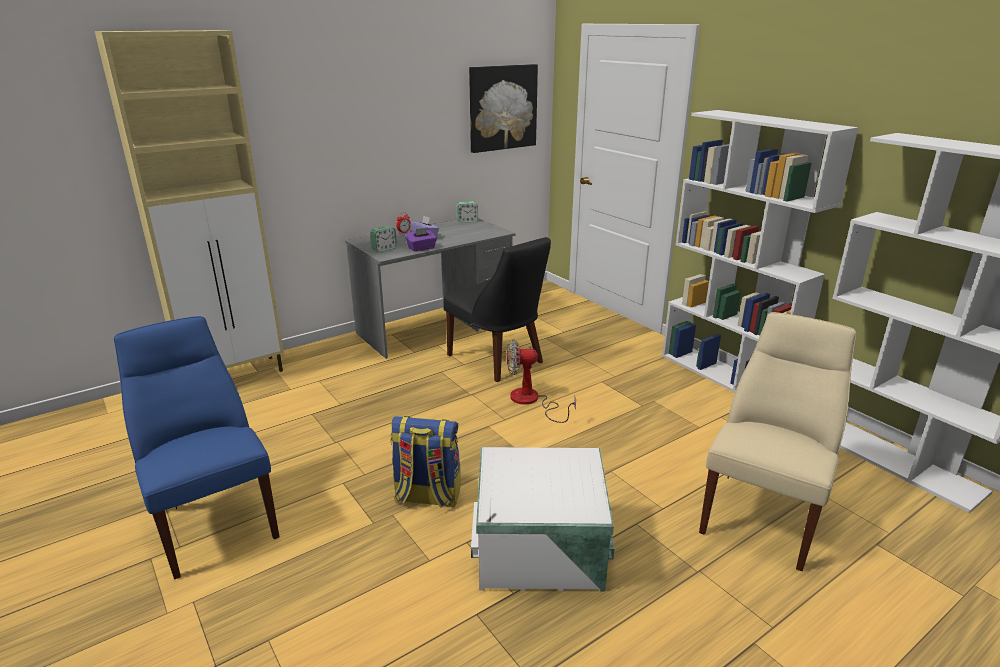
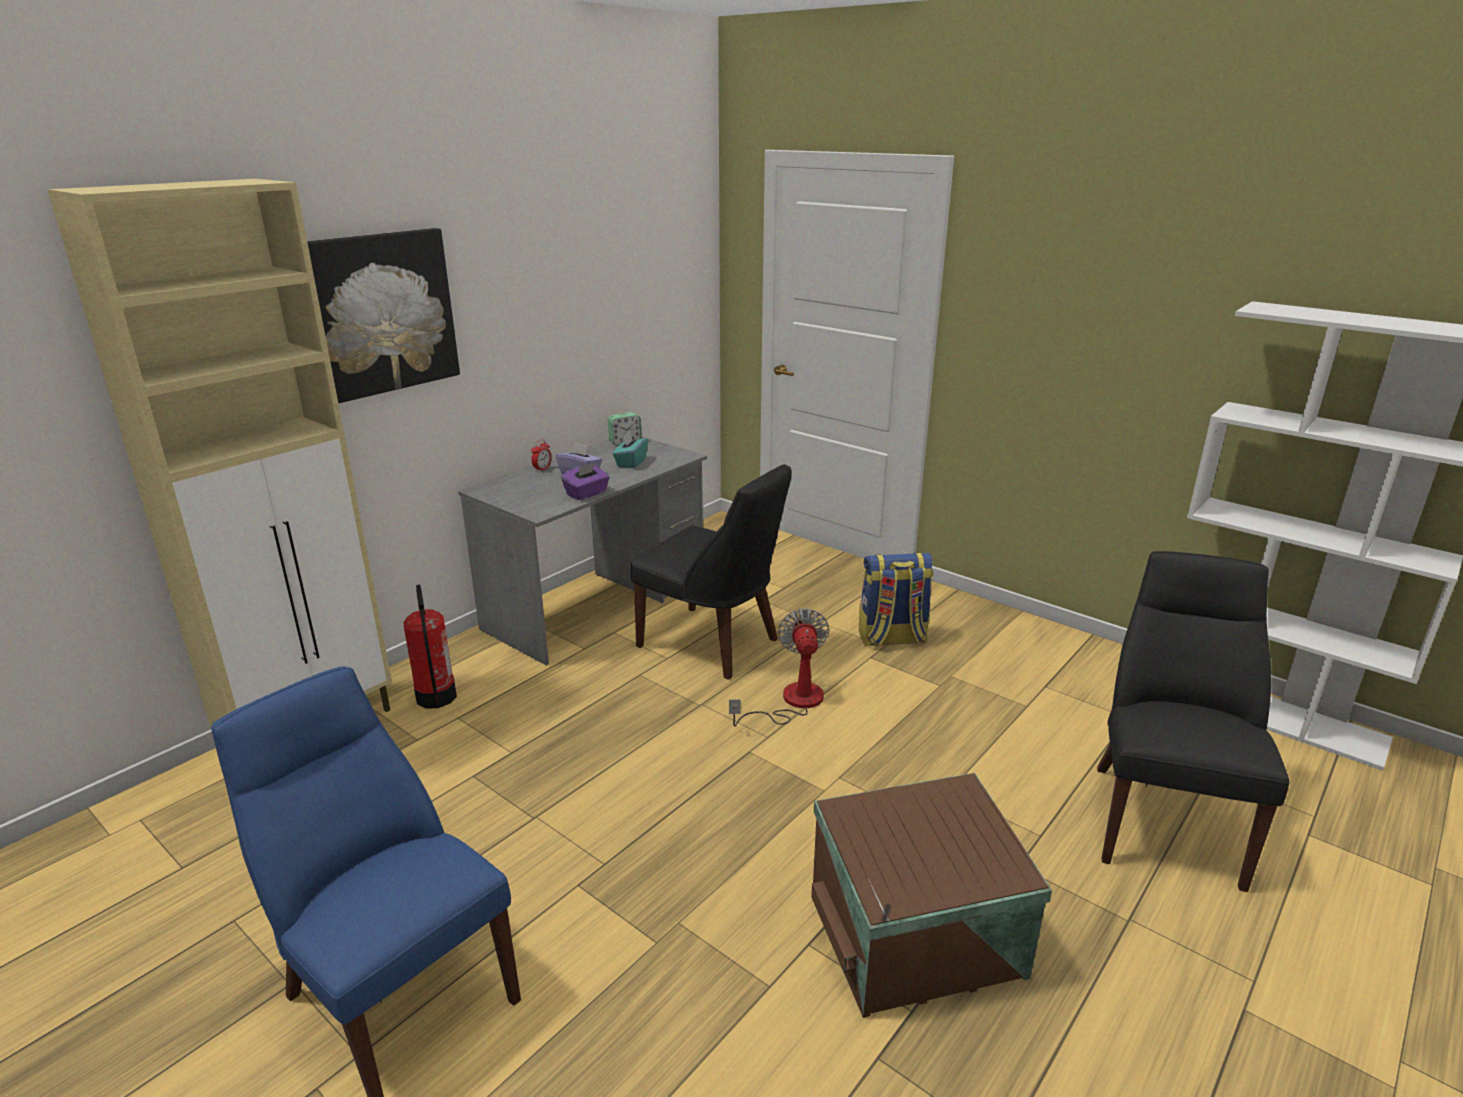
camera: 15 degrees left, 0 degrees up
alarm clock [370,226,397,252] -> none
backpack [390,416,460,508] -> backpack moved to [859,553,933,646]
picture [469,64,538,153] -> picture moved to [307,228,460,404]
white storage box [471,447,614,592] -> brown storage box [811,773,1052,1018]
fan [507,339,576,423] -> fan turned 105 degrees clockwise [729,608,829,727]
white bookcase [662,110,859,392] -> none
beige chair [699,312,856,571] -> black chair [1097,551,1290,892]
none -> fire extinguisher [403,585,457,709]
none -> turquoise tissue box [613,431,648,468]

